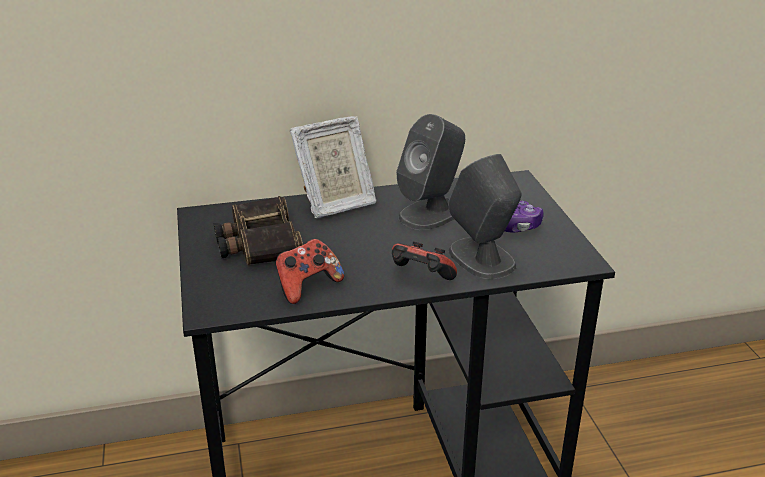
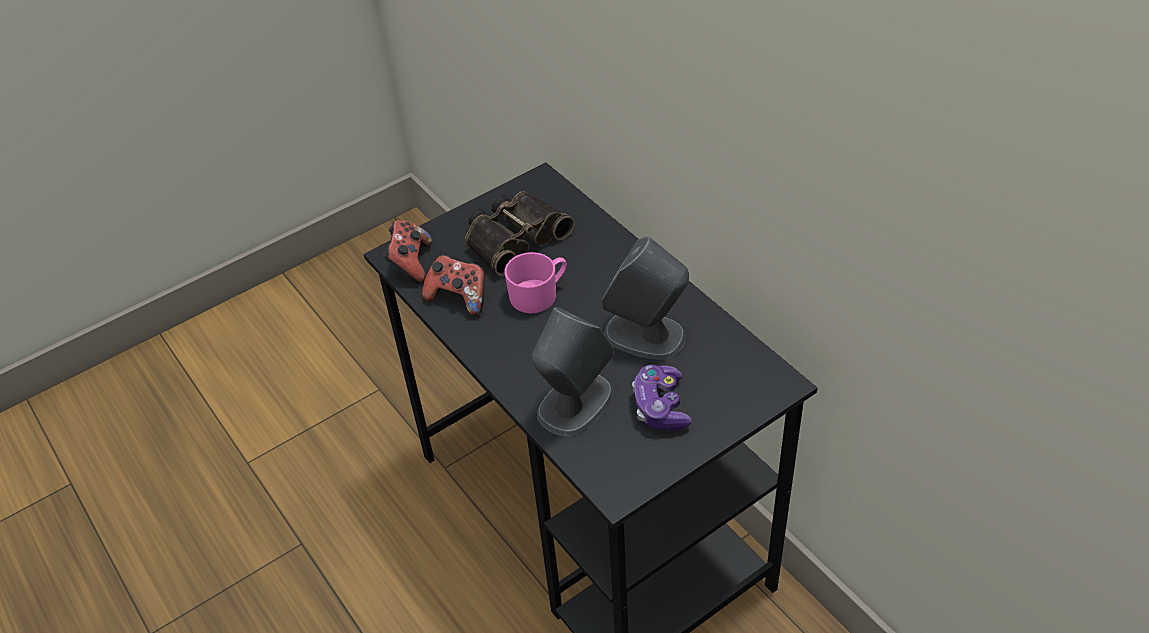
camera: 70 degrees right, 15 degrees up
picture frame [290,116,376,218] -> none
game controller [392,241,457,280] -> game controller moved to [383,220,432,283]
none -> pink mug [505,252,567,313]

